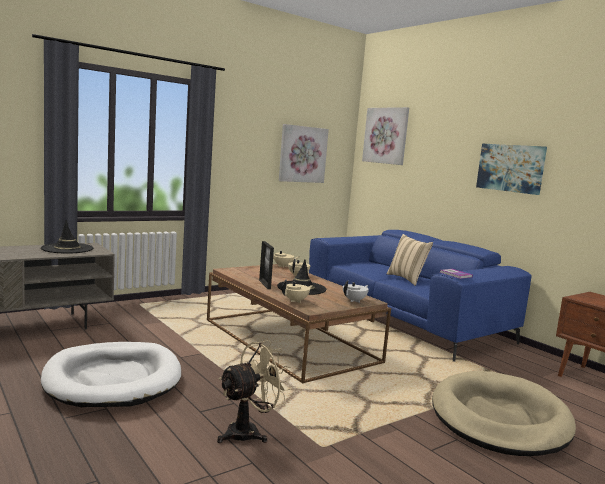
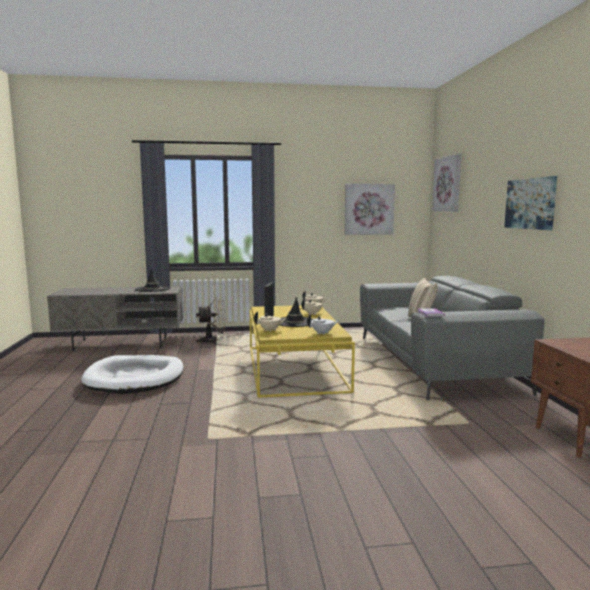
camera: 30 degrees right, 0 degrees up
brown coffee table [207,264,391,383] -> yellow coffee table [250,305,355,398]
beige fan [217,340,292,443] -> beige fan moved to [196,298,225,344]
blue sofa [309,230,531,362] -> grey sofa [360,276,544,400]
beige dog bed [432,371,576,456] -> none

